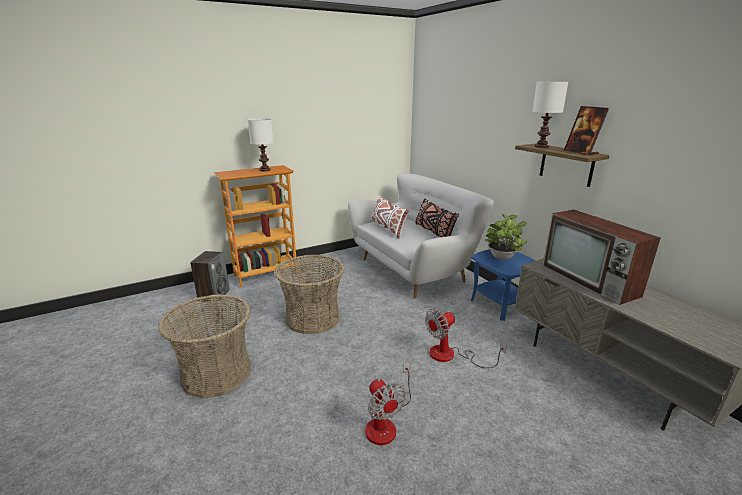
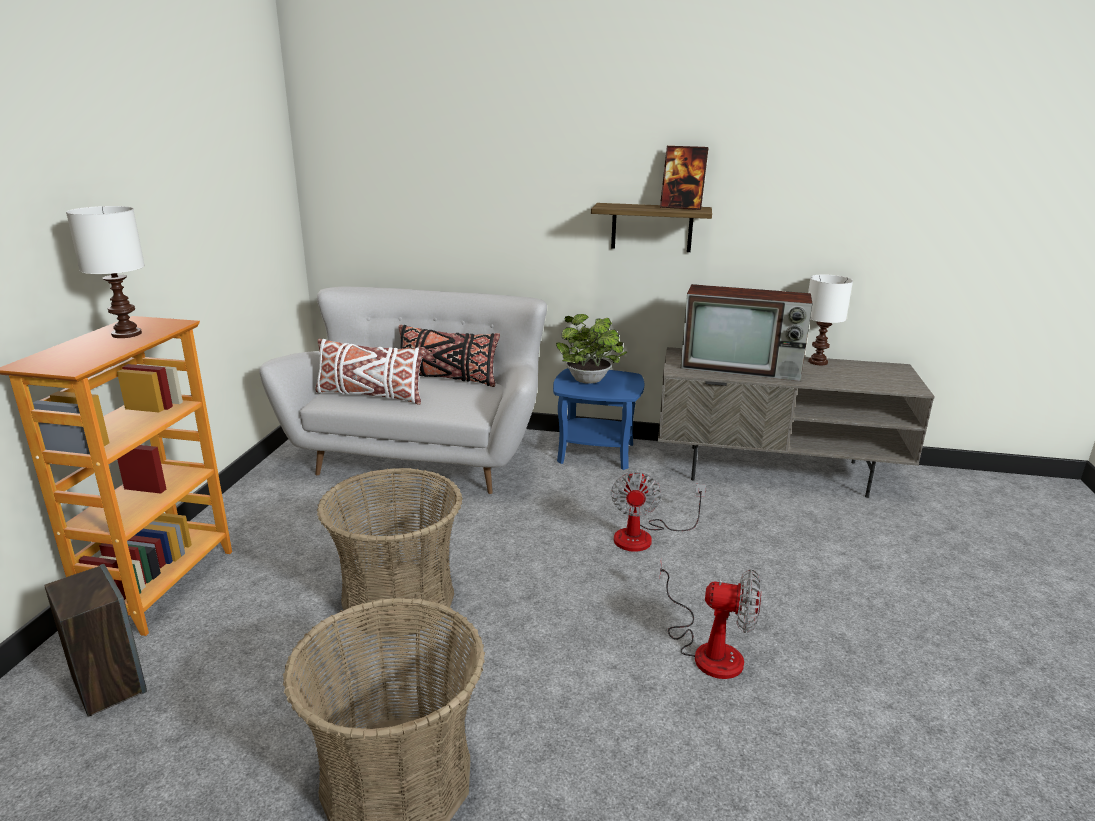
camera: 50 degrees left, 0 degrees up
white table lamp [532,81,568,148] -> white table lamp moved to [808,274,853,365]

